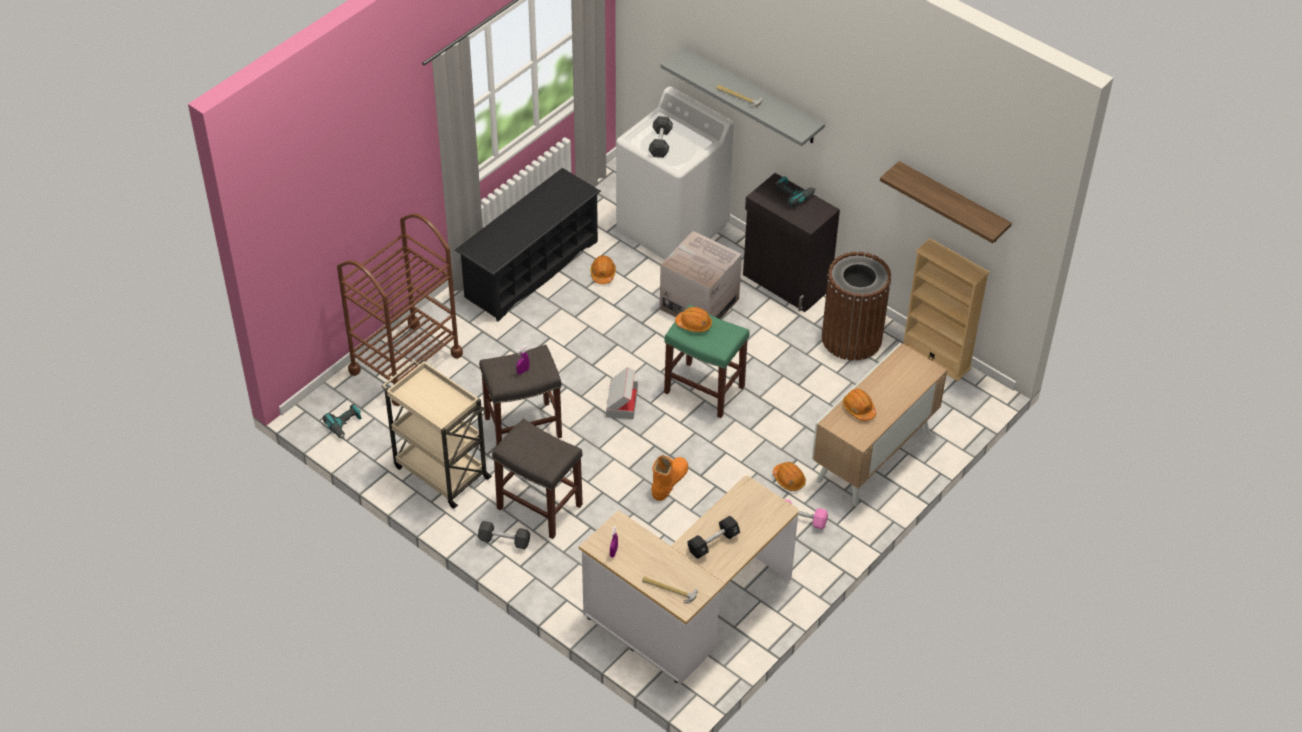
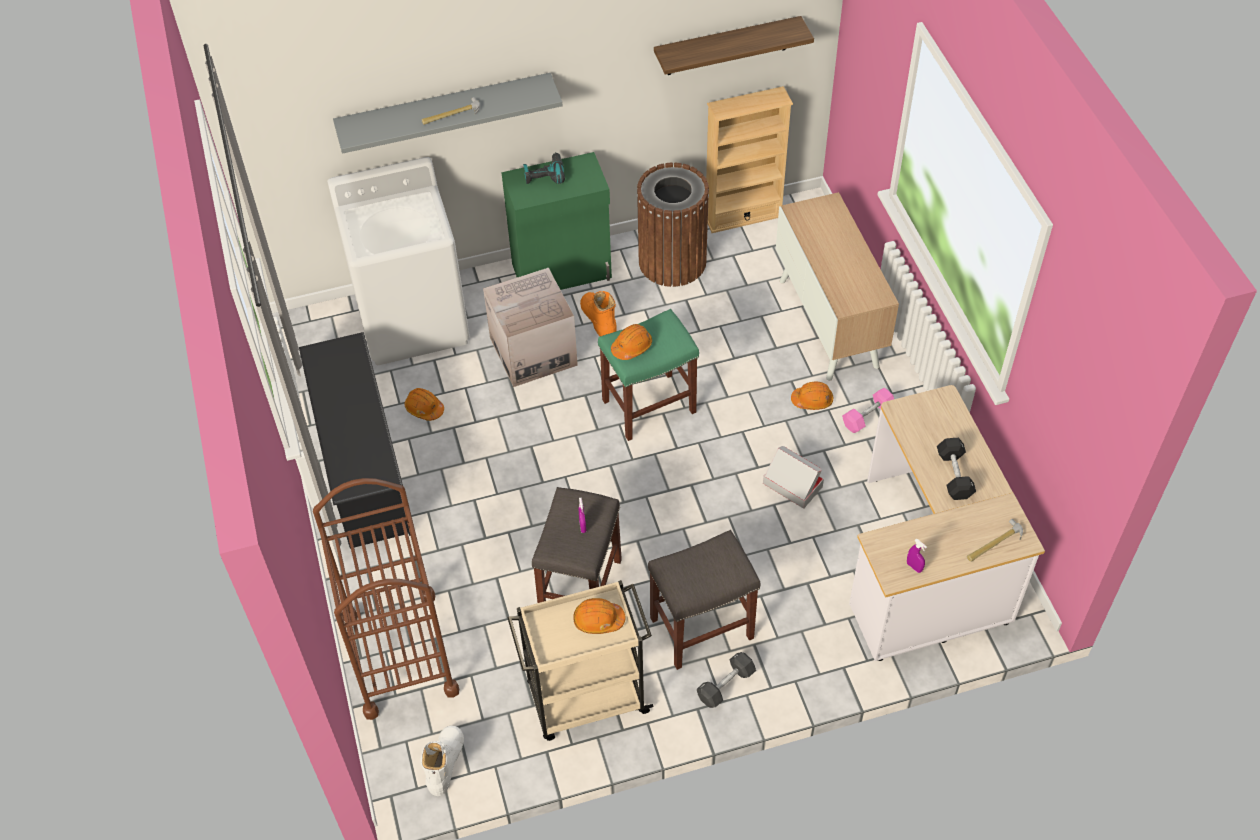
camera: 55 degrees left, 5 degrees up
power drill [323,404,362,439] -> white boot [421,725,464,796]
cardboard box [606,367,638,419] -> cardboard box moved to [763,446,824,509]
black dumbbell [649,116,673,158] -> none
orange boot [651,455,688,501] -> orange boot moved to [580,291,617,336]
black cabinet [743,173,840,312] -> green cabinet [501,152,612,290]
orange hard hat [843,389,876,421] -> orange hard hat moved to [573,598,626,634]

